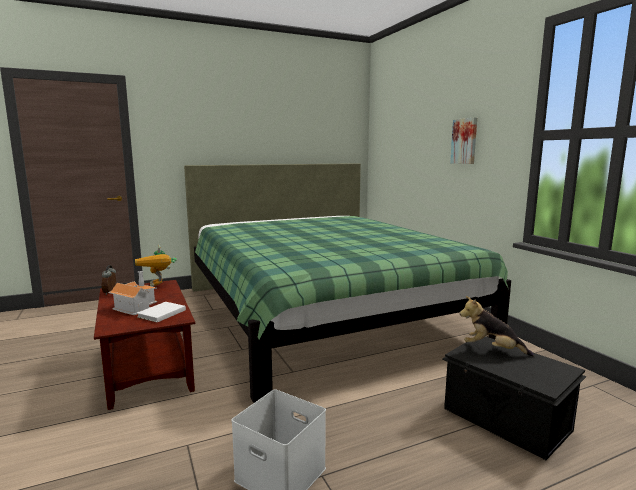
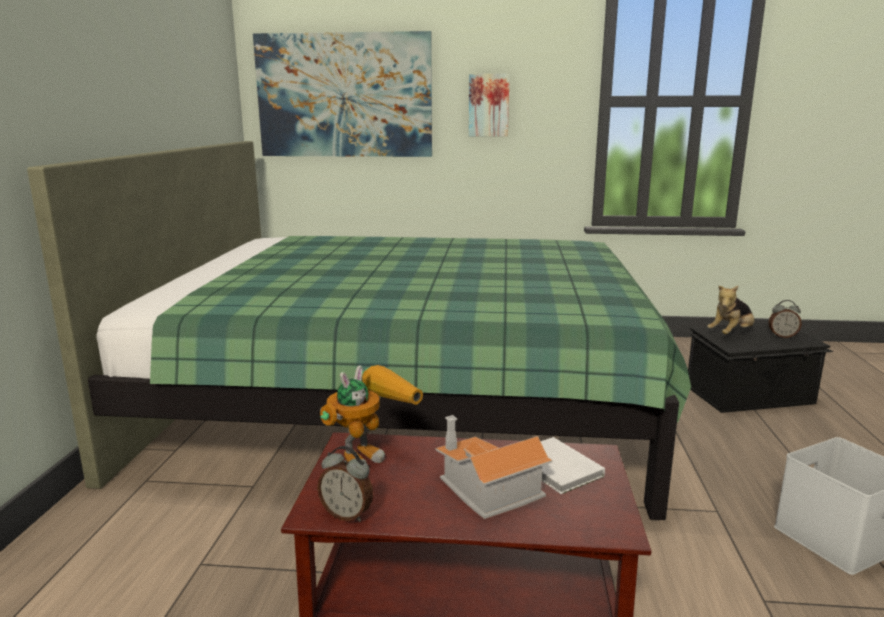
camera: 60 degrees left, 5 degrees up
toy robot [135,245,177,287] -> toy robot turned 60 degrees counterclockwise [320,365,423,463]
none -> picture [253,31,432,157]
none -> alarm clock [769,300,802,338]

